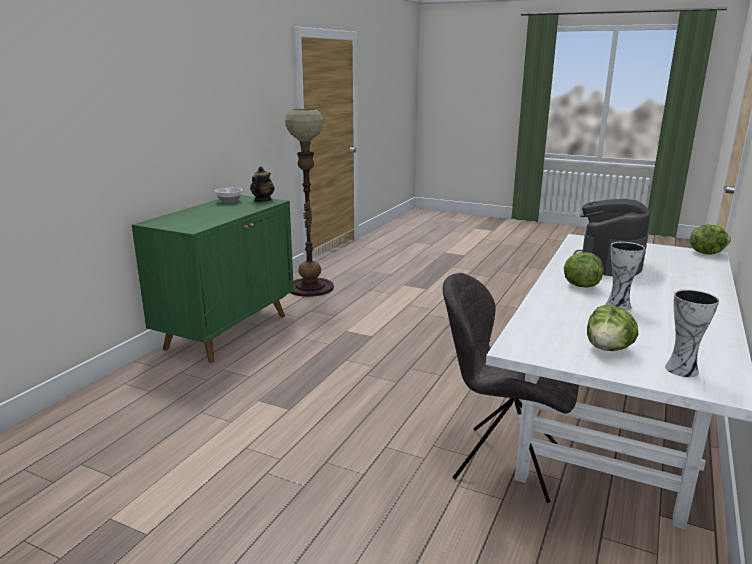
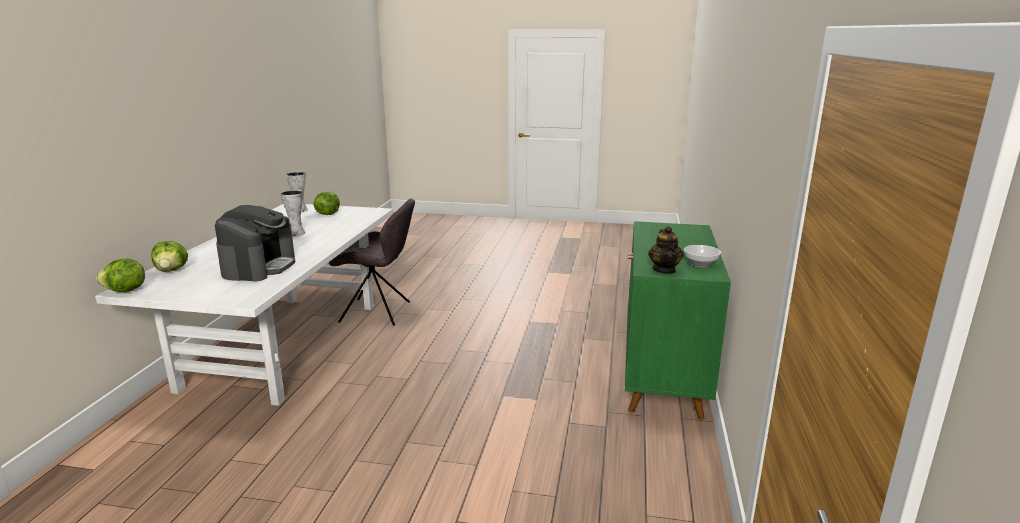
camera: 165 degrees right, 0 degrees up
floor lamp [285,109,334,297] -> none
lettuce [564,252,604,288] -> lettuce moved to [151,241,188,272]

